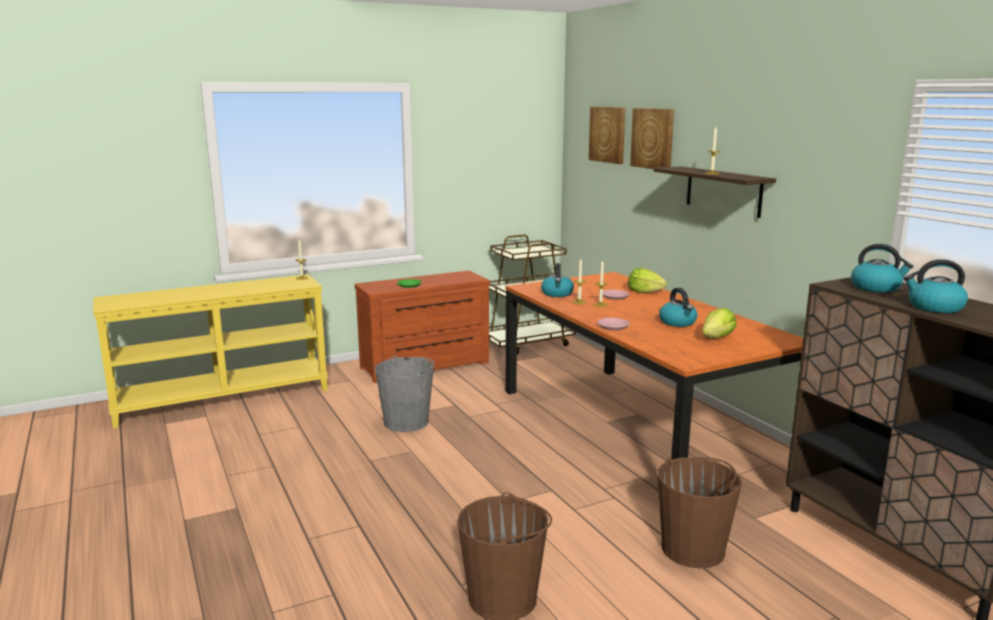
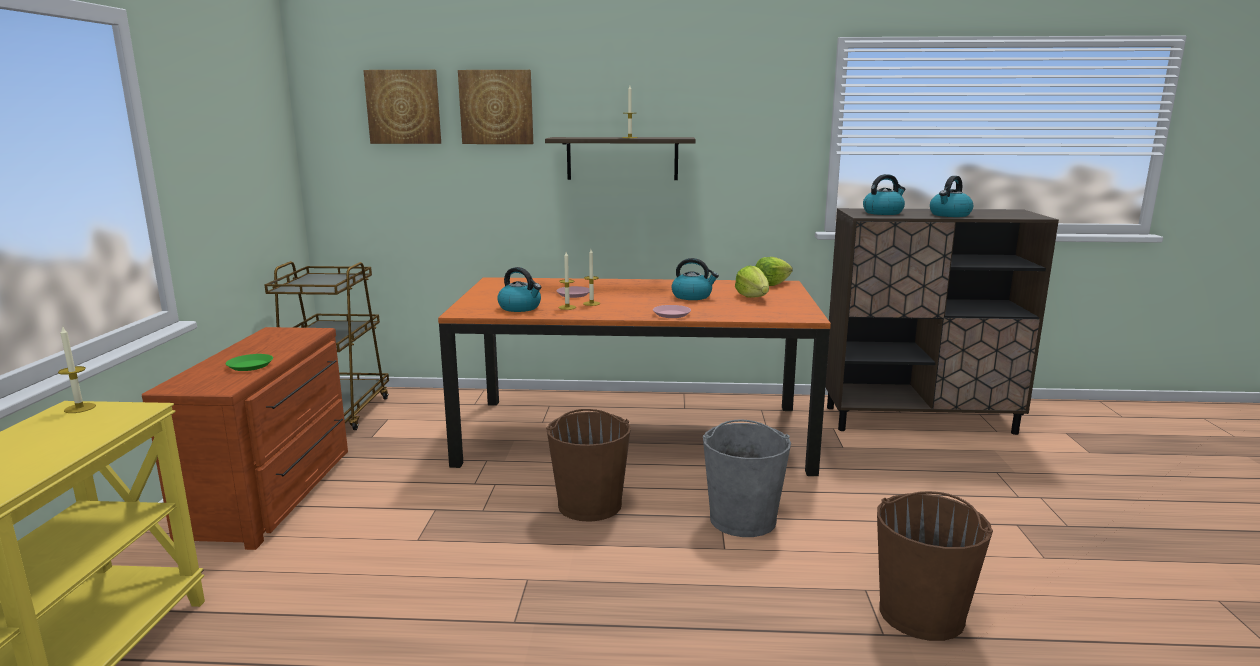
camera: 60 degrees left, 0 degrees up
grey bucket [375,355,434,432] -> grey bucket moved to [703,419,791,537]
lettuce [628,268,667,293] -> lettuce moved to [756,257,793,286]
brown bucket [658,457,742,568] -> brown bucket moved to [546,409,631,522]

